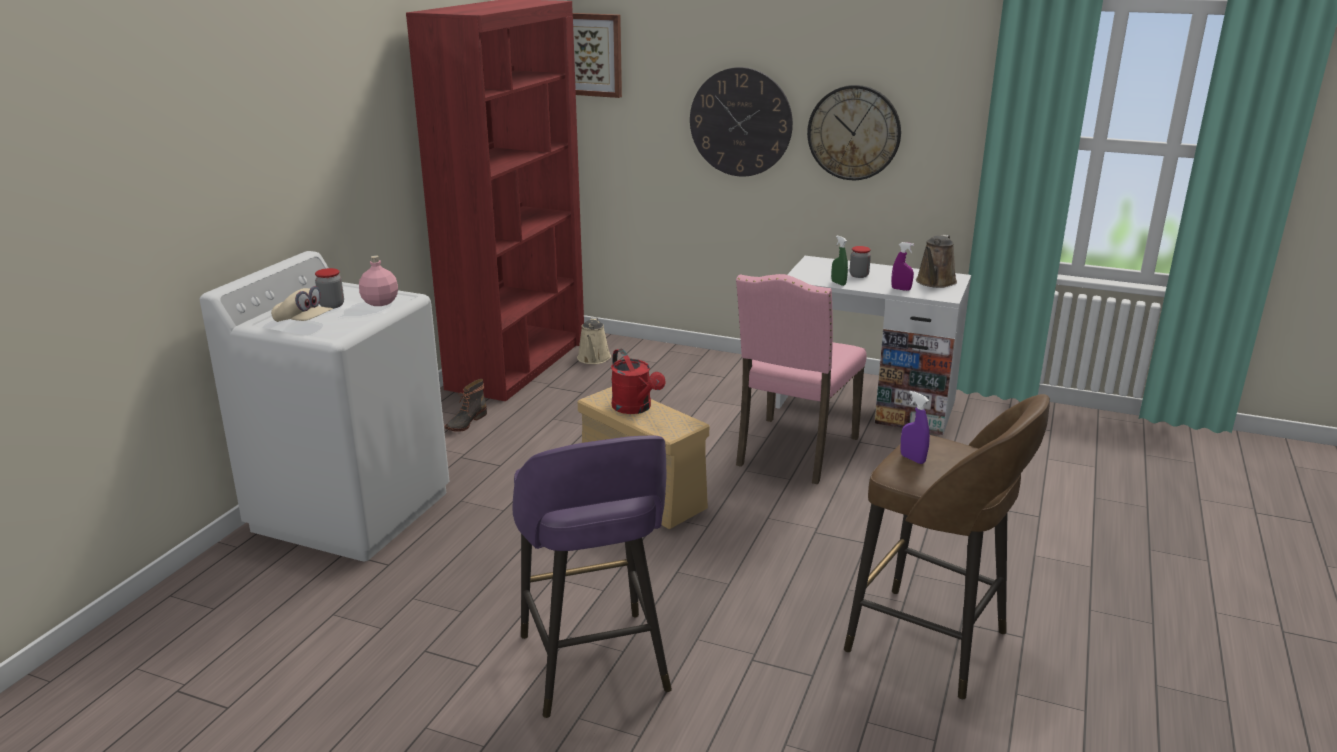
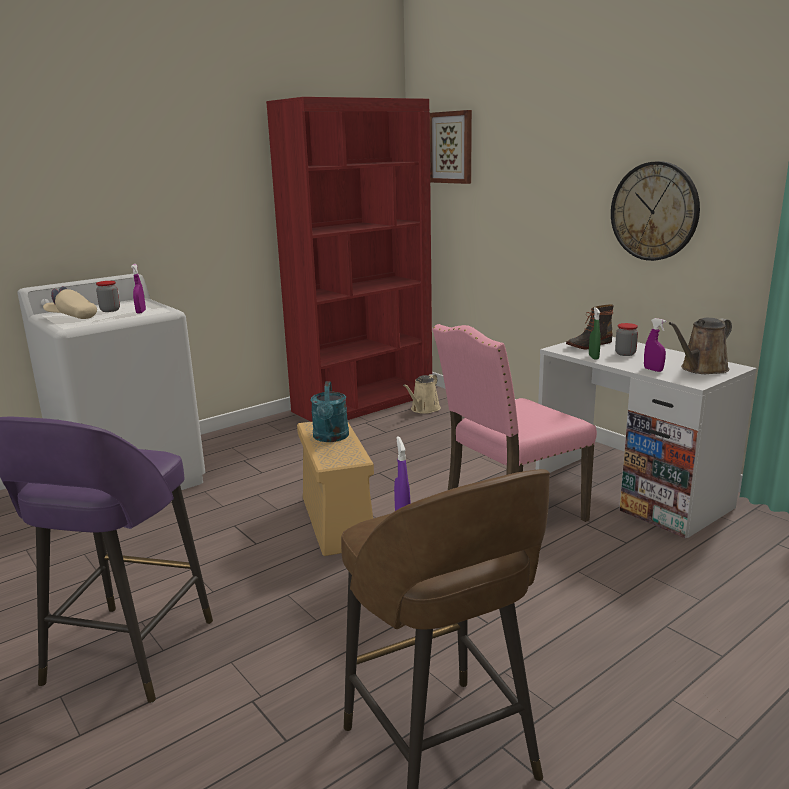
camera: 30 degrees right, 5 degrees down
beige cap [271,286,333,322] -> beige cap turned 135 degrees clockwise [43,286,97,319]
pink bottle [359,255,398,306] -> purple spray bottle [131,264,146,314]
boot [445,379,487,432] -> boot moved to [566,304,614,349]
red watering can [611,349,665,414] -> turquoise watering can [310,381,349,442]
wall clock [690,67,793,177] -> none

